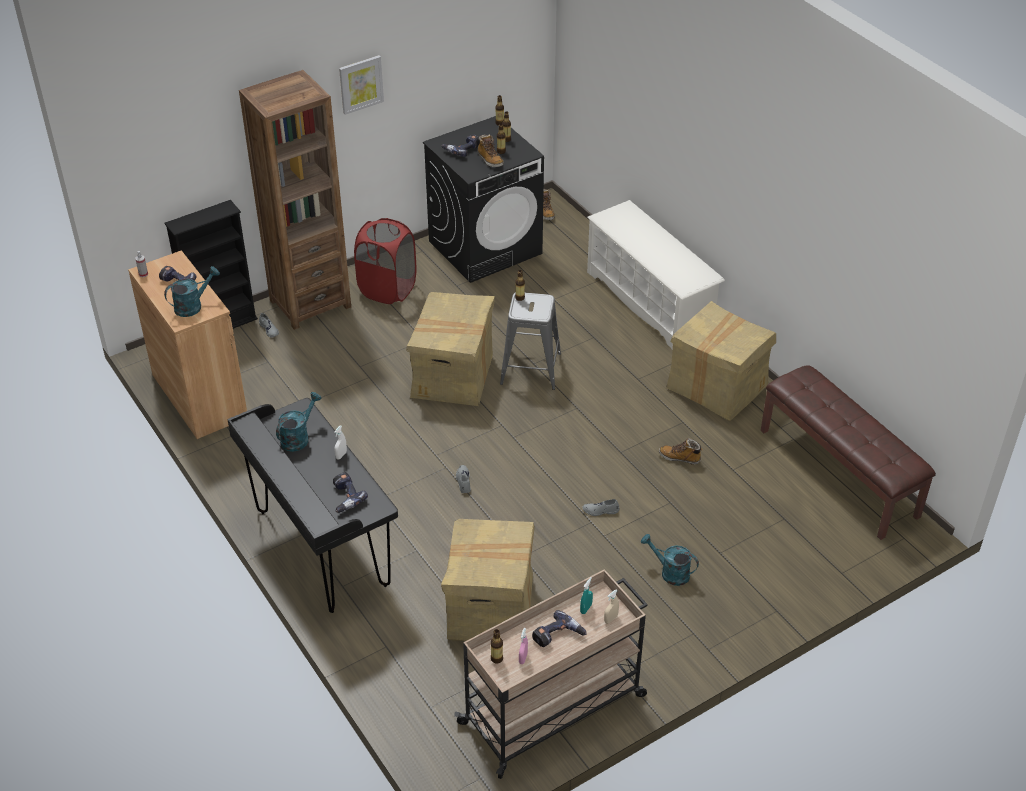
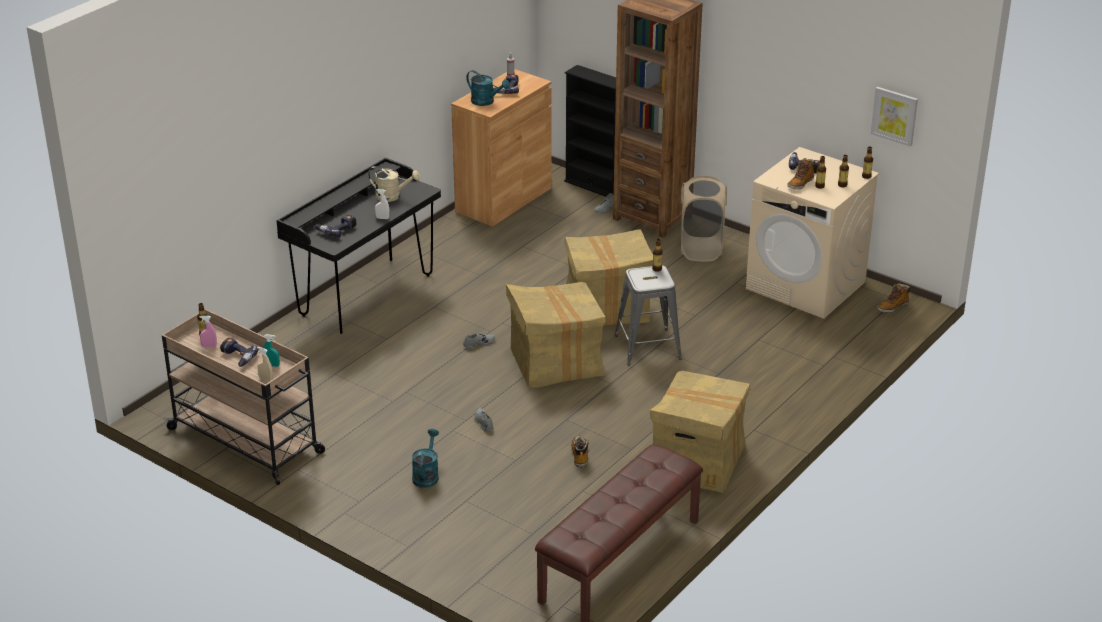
camera: 70 degrees right, 10 degrees down
turquoise watering can [276,392,321,452] -> beige watering can [368,166,420,202]
picture [339,55,384,115] -> picture moved to [871,87,918,147]
red laundry basket [354,218,416,304] -> beige laundry basket [681,176,727,262]
black washing machine [423,116,544,283] -> beige washing machine [746,147,879,319]
cardboard box [441,519,535,641] -> cardboard box moved to [506,282,606,388]
white shoe rack [587,200,725,349] -> none

